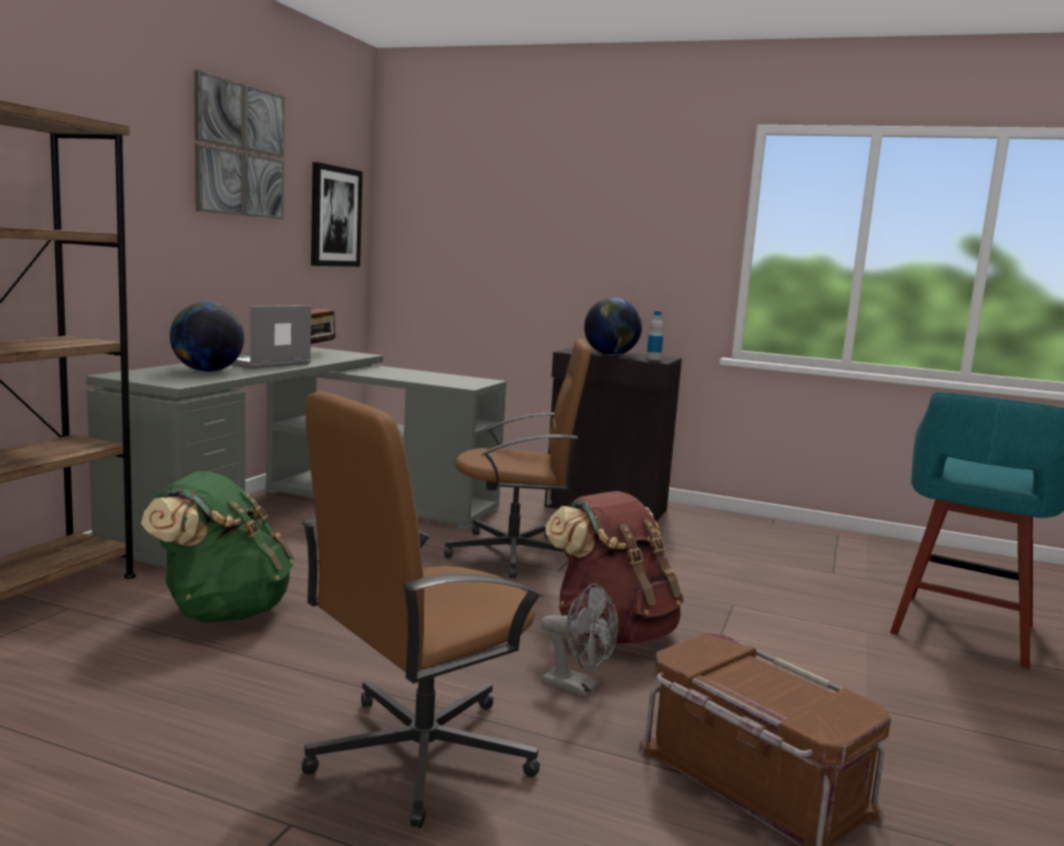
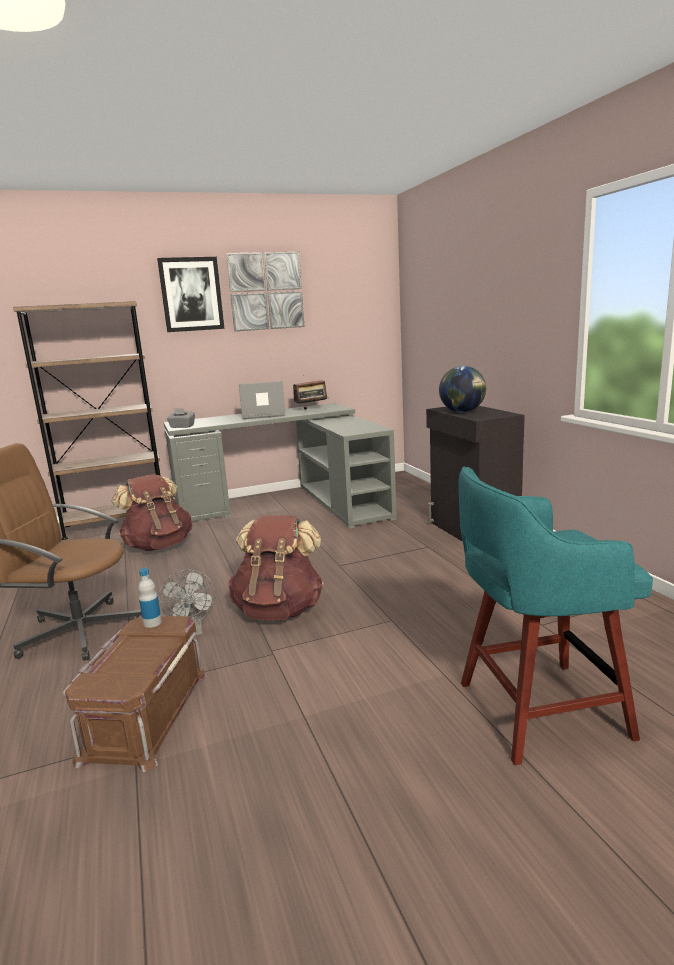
camera: 50 degrees right, 5 degrees up
green backpack [141,471,294,622] -> brown backpack [112,474,192,551]
globe [170,302,244,372] -> none
picture [311,162,363,267] -> picture moved to [157,257,224,332]
brown office chair [444,339,591,579] -> none
bottle [646,310,663,360] -> bottle moved to [138,568,162,628]
none -> grey tissue box [167,408,195,428]

